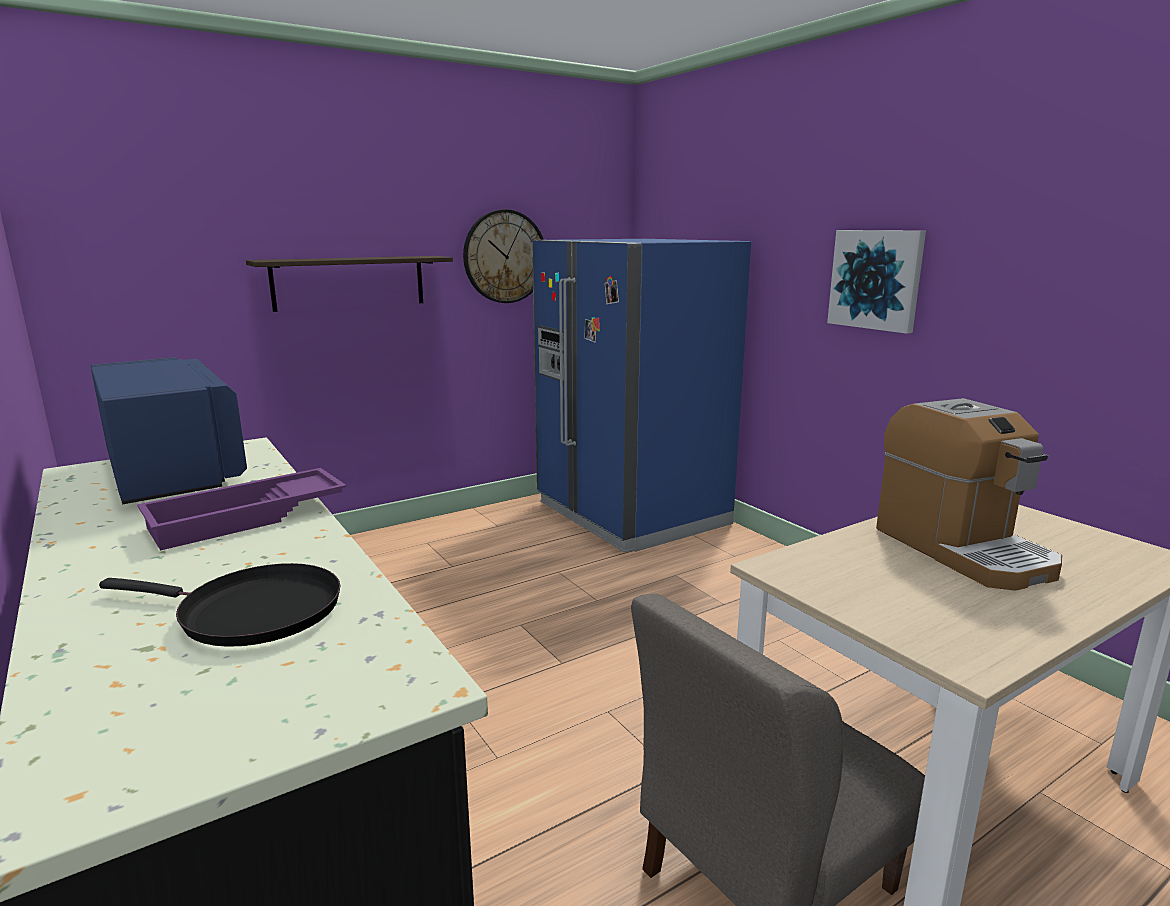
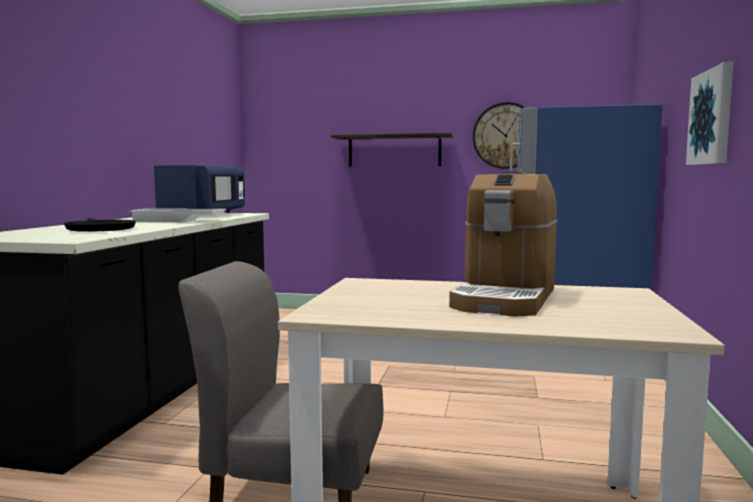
camera: 45 degrees right, 10 degrees down
purple tray [137,468,347,551] -> white tray [129,208,226,223]

